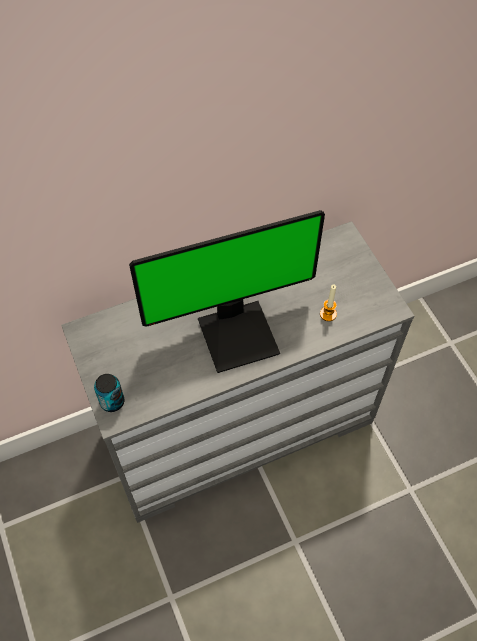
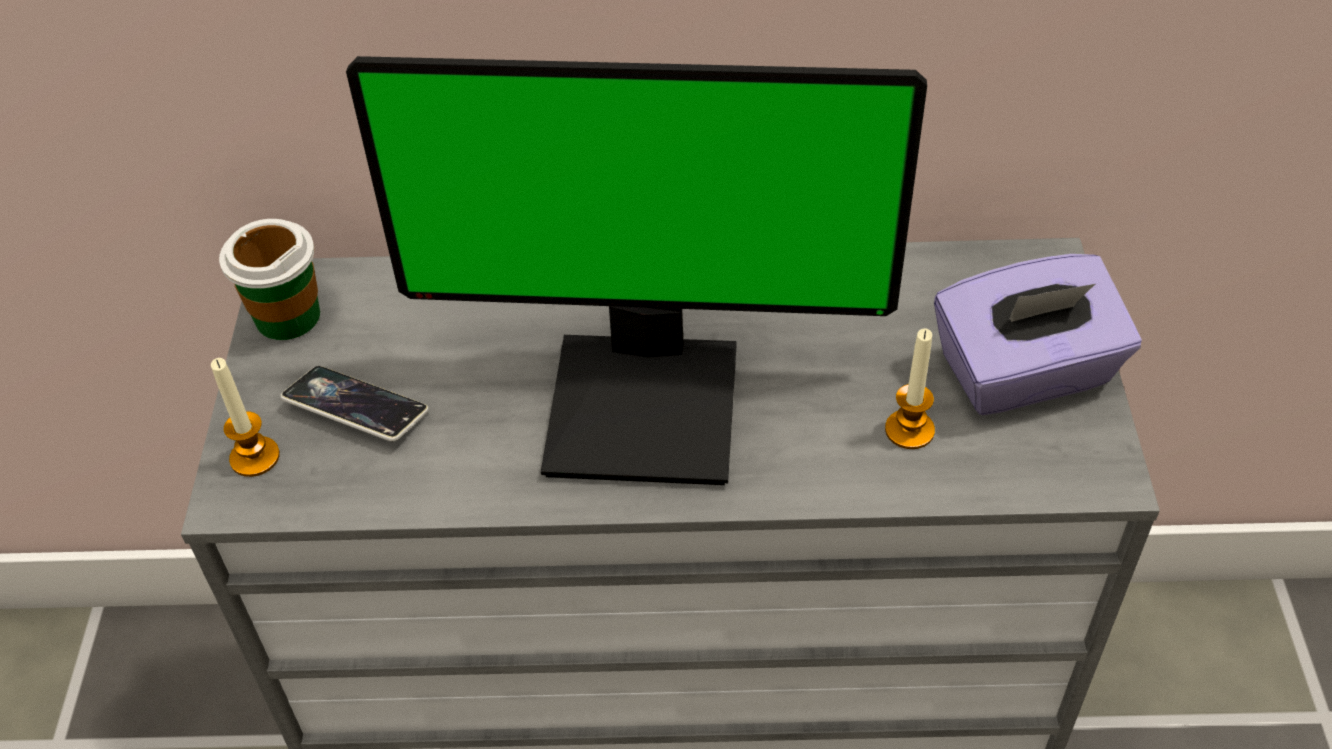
camera: 25 degrees right, 10 degrees down
can [94,374,124,412] -> candle [211,358,280,477]
none -> cup [219,219,320,340]
none -> phone [280,366,428,441]
none -> purple tissue box [934,254,1142,415]

